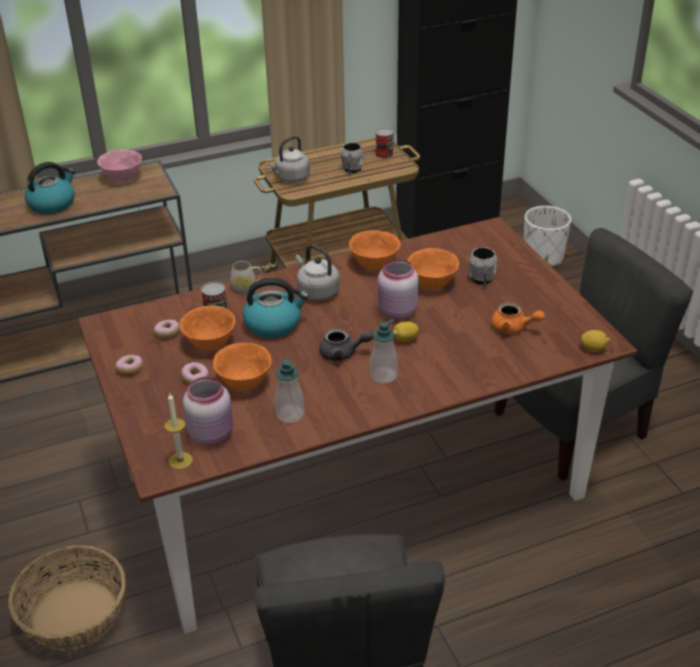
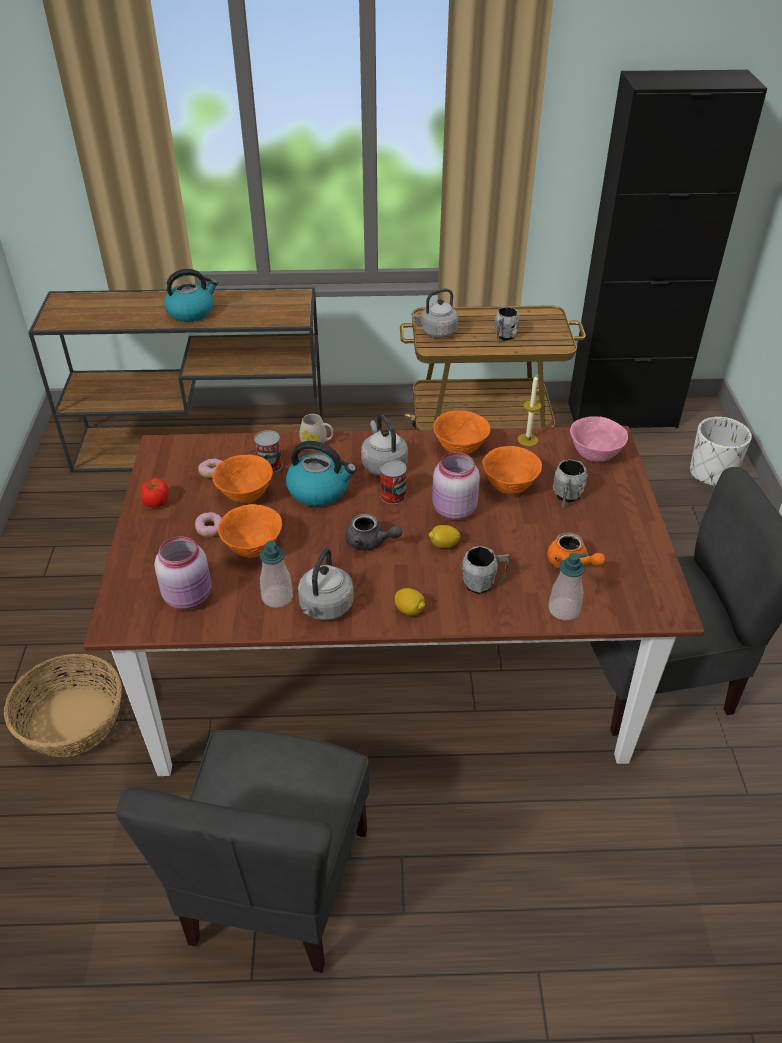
camera: 20 degrees right, 5 degrees up
pink bowl [97,149,142,182] -> pink bowl moved to [570,416,628,462]
donut [116,355,143,374] -> tomato [141,478,169,508]
candle [164,394,193,470] -> candle moved to [518,375,541,446]
soap dispenser [370,320,398,384] -> soap dispenser moved to [548,553,587,621]
can [375,128,394,159] -> can moved to [380,460,407,504]
lemon [581,330,610,352] -> lemon moved to [395,588,425,615]
none -> grey kettle [298,548,354,620]
none -> grey mug [462,546,509,594]

